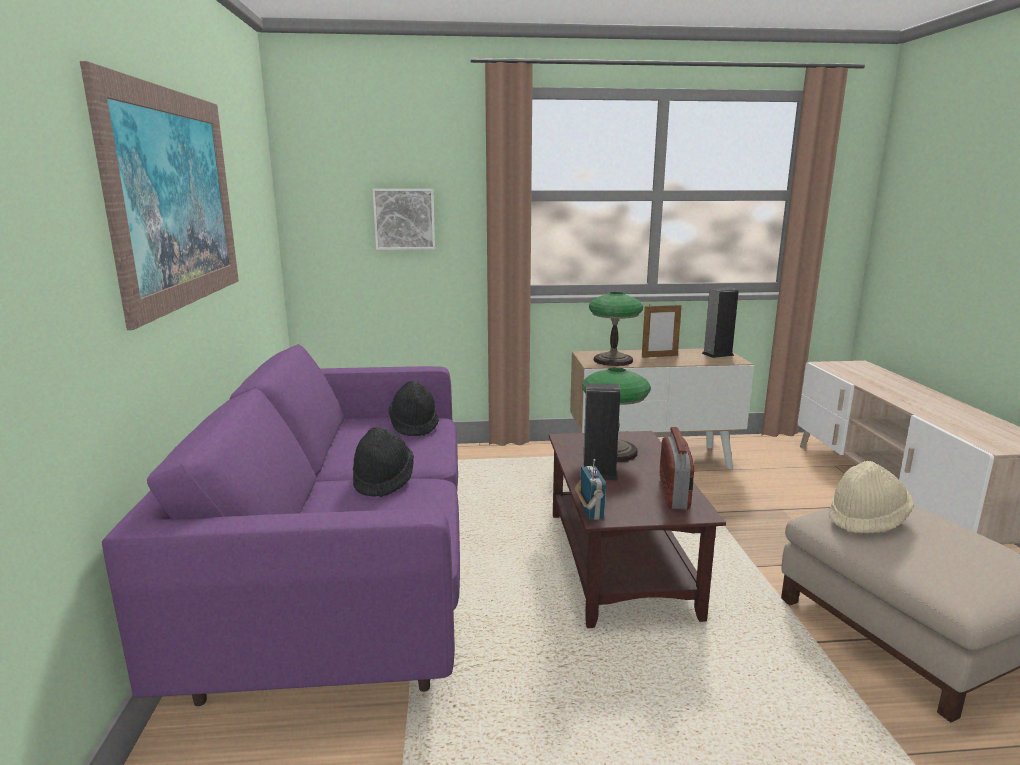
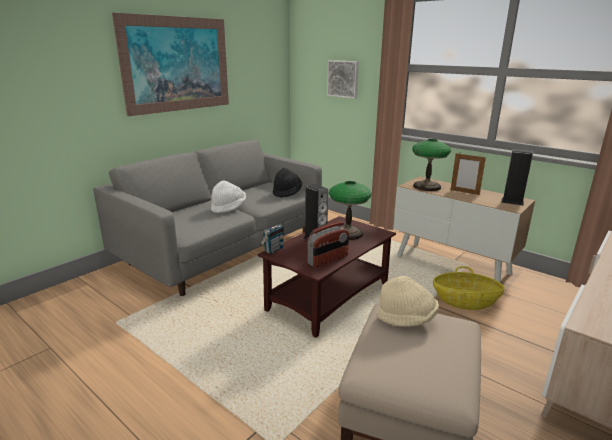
camera: 45 degrees right, 5 degrees up
purple sofa [102,344,460,706] -> grey sofa [93,140,322,296]
black hat [353,427,414,497] -> white hat [211,181,246,213]
none -> basket [433,266,505,310]

